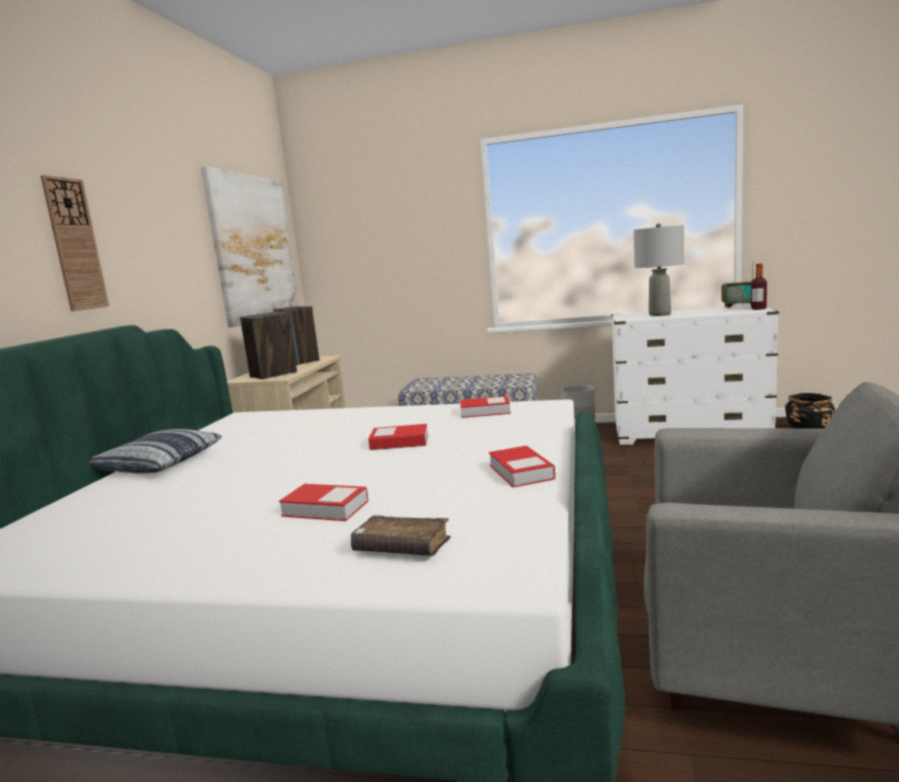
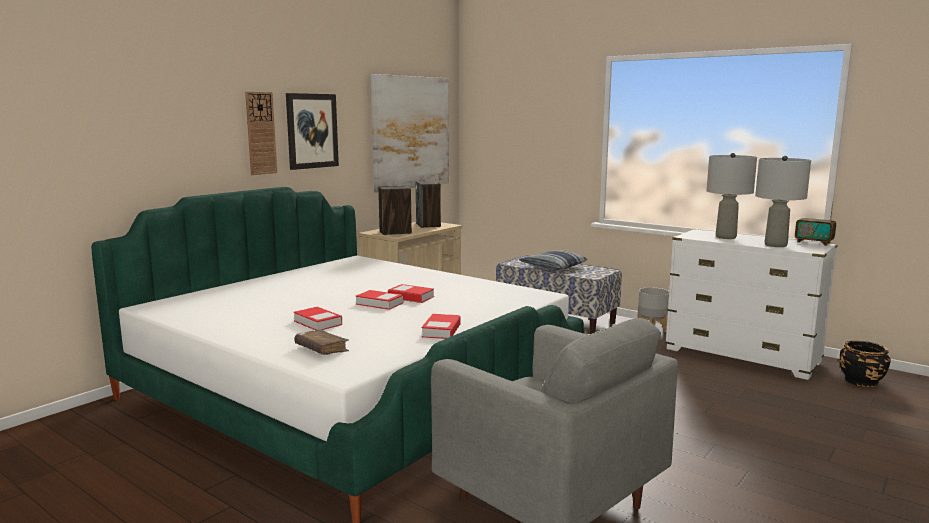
camera: 25 degrees right, 0 degrees up
pillow [88,429,222,474] -> pillow moved to [519,250,587,270]
book [460,396,511,418] -> book moved to [355,290,404,310]
bottle [751,263,767,310] -> none
none -> picture [286,93,339,170]
none -> grey table lamp [755,156,811,247]

